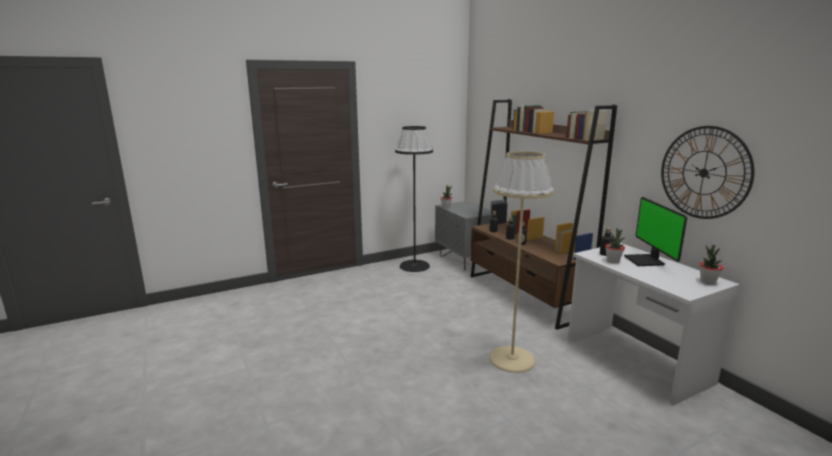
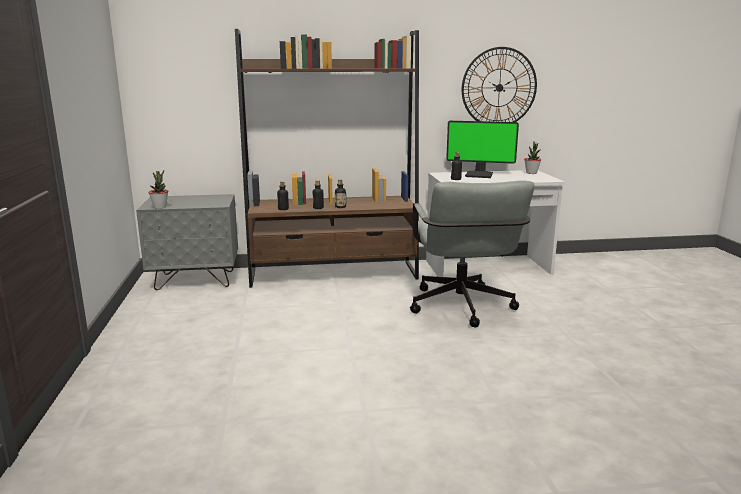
camera: 70 degrees left, 0 degrees up
black floor lamp [395,126,433,272] -> none
beige floor lamp [489,151,554,373] -> grey office chair [410,180,535,327]
potted plant [605,228,625,263] -> none

